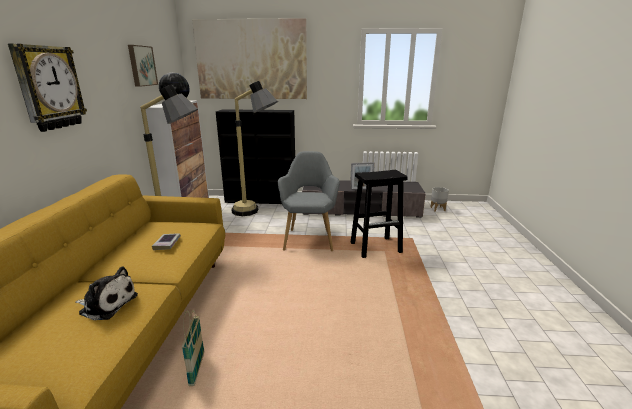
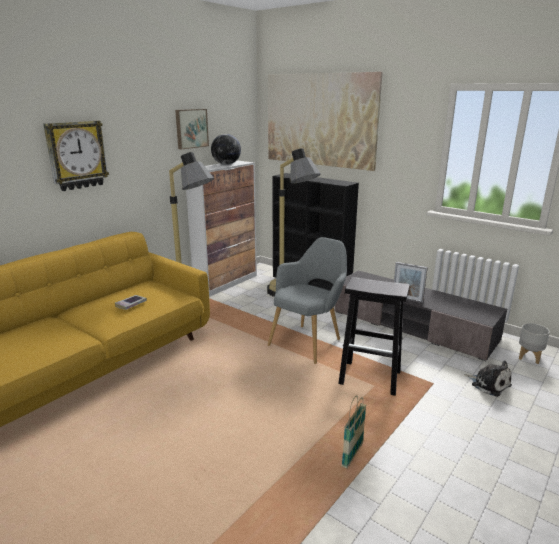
camera: 35 degrees right, 0 degrees up
plush toy [75,266,138,320] -> plush toy moved to [464,360,512,397]
basket [182,310,204,386] -> basket moved to [342,395,366,469]

